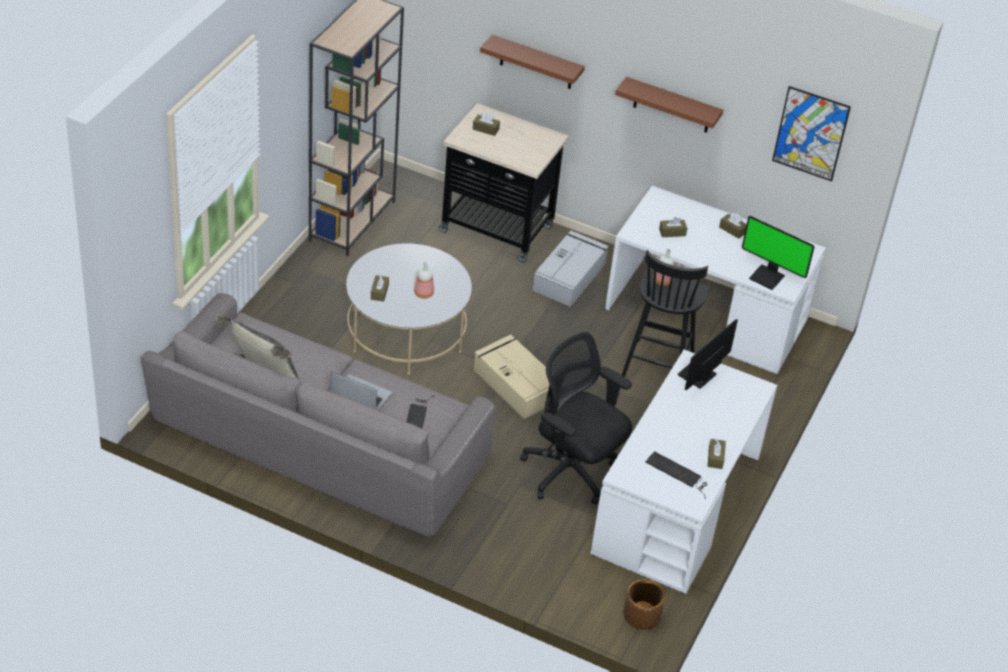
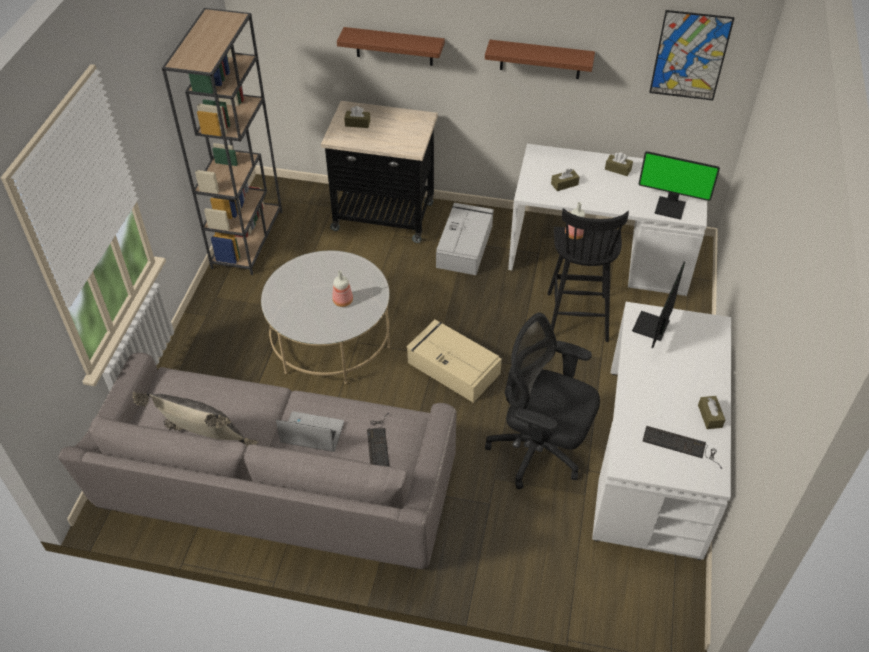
camera: 10 degrees left, 5 degrees up
brown tissue box [371,275,389,302] -> none
brown planter [624,580,666,630] -> none

